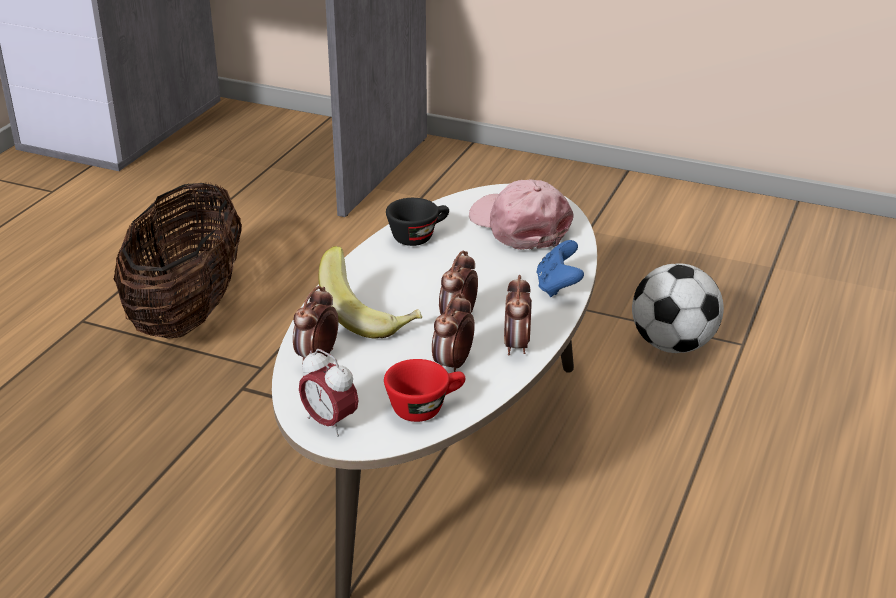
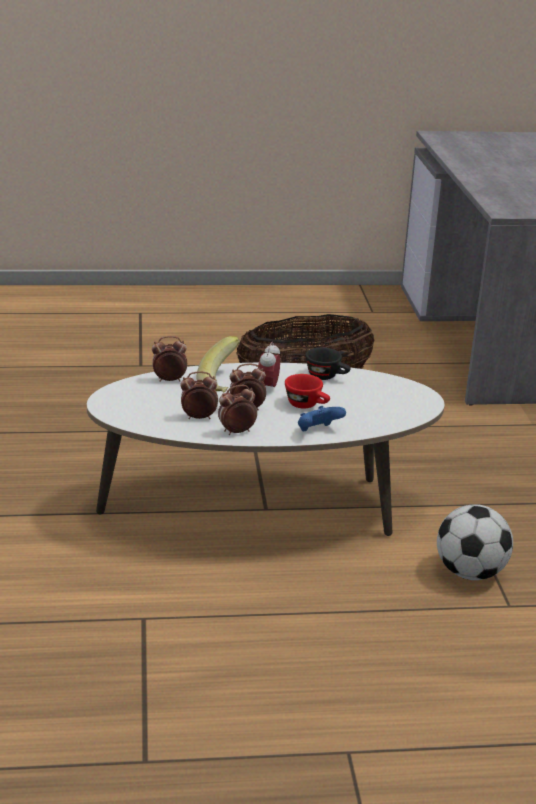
camera: 60 degrees right, 5 degrees down
alarm clock [299,349,359,437] -> alarm clock moved to [258,342,280,387]
red cup [384,359,465,422] -> red cup moved to [285,374,330,409]
pink cap [469,180,574,250] -> none

